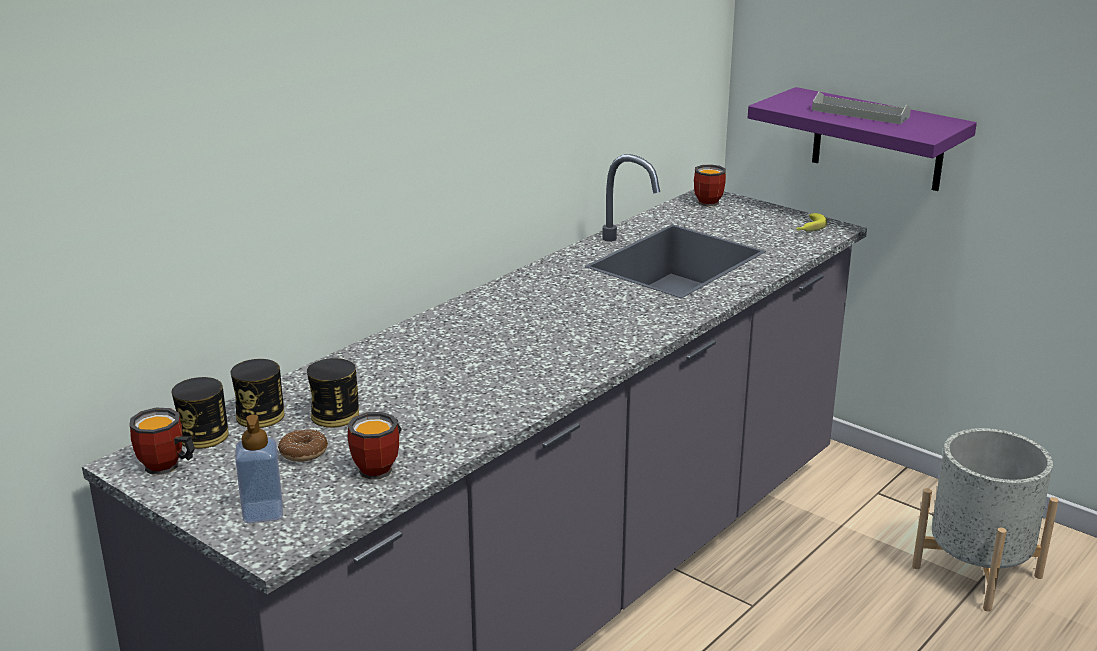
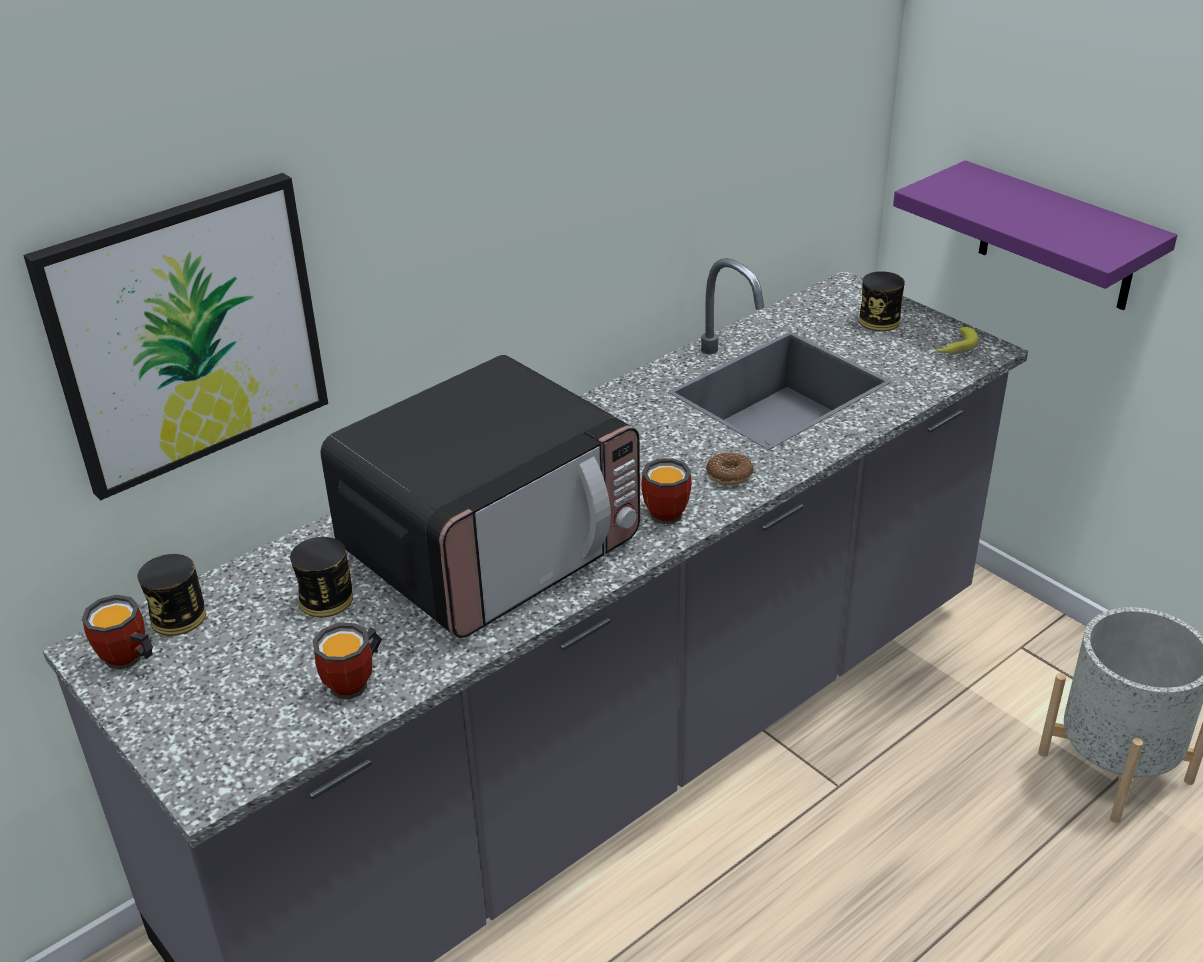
camera: 10 degrees right, 10 degrees up
can [231,359,285,428] -> can moved to [859,271,905,331]
soap dispenser [235,415,283,523] -> none
donut [278,429,328,462] -> donut moved to [706,452,754,485]
mug [694,164,726,206] -> mug moved to [641,458,692,524]
grey tray [812,92,911,124] -> none
none -> picture [23,173,328,500]
none -> microwave [320,355,640,638]

